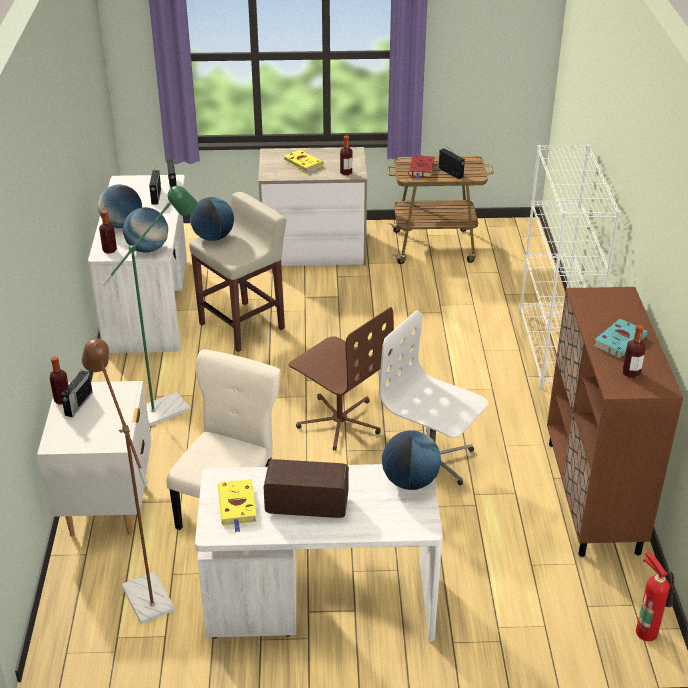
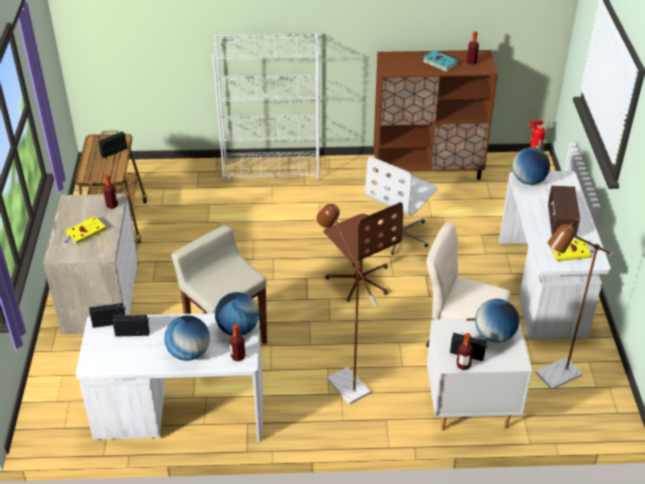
camera: 90 degrees left, 5 degrees up
green floor lamp [102,186,197,426] -> brown floor lamp [317,204,377,405]
globe [190,197,234,241] -> globe moved to [475,299,519,343]
brown office chair [289,307,394,451] -> brown office chair turned 105 degrees clockwise [323,202,403,302]
red book [408,155,434,180] -> none

